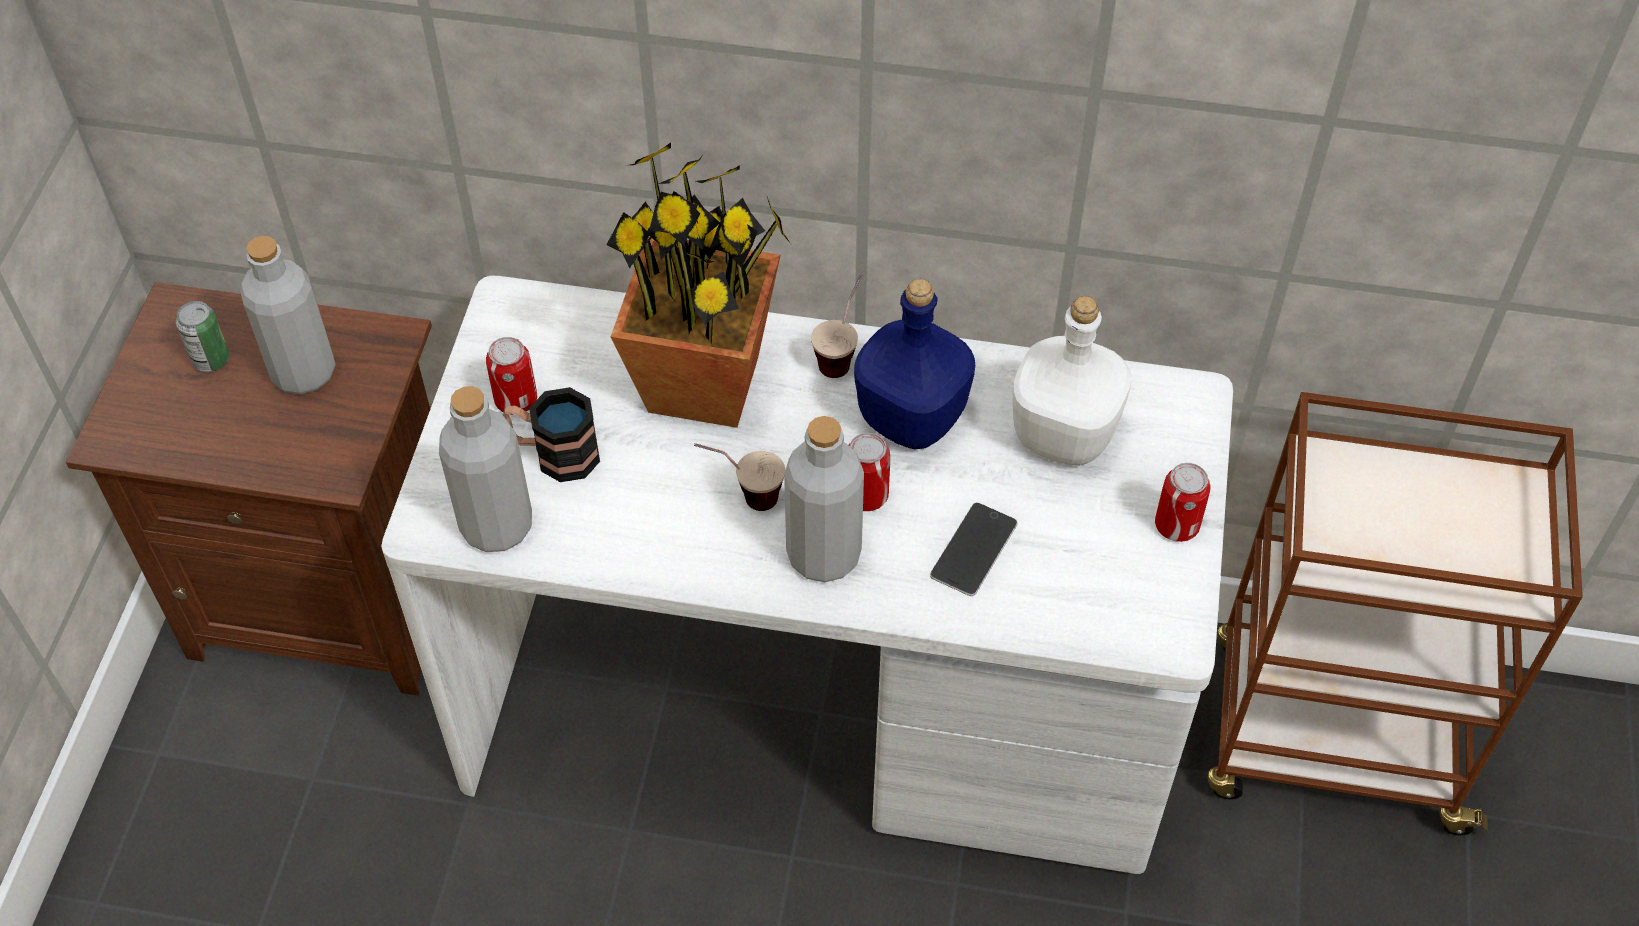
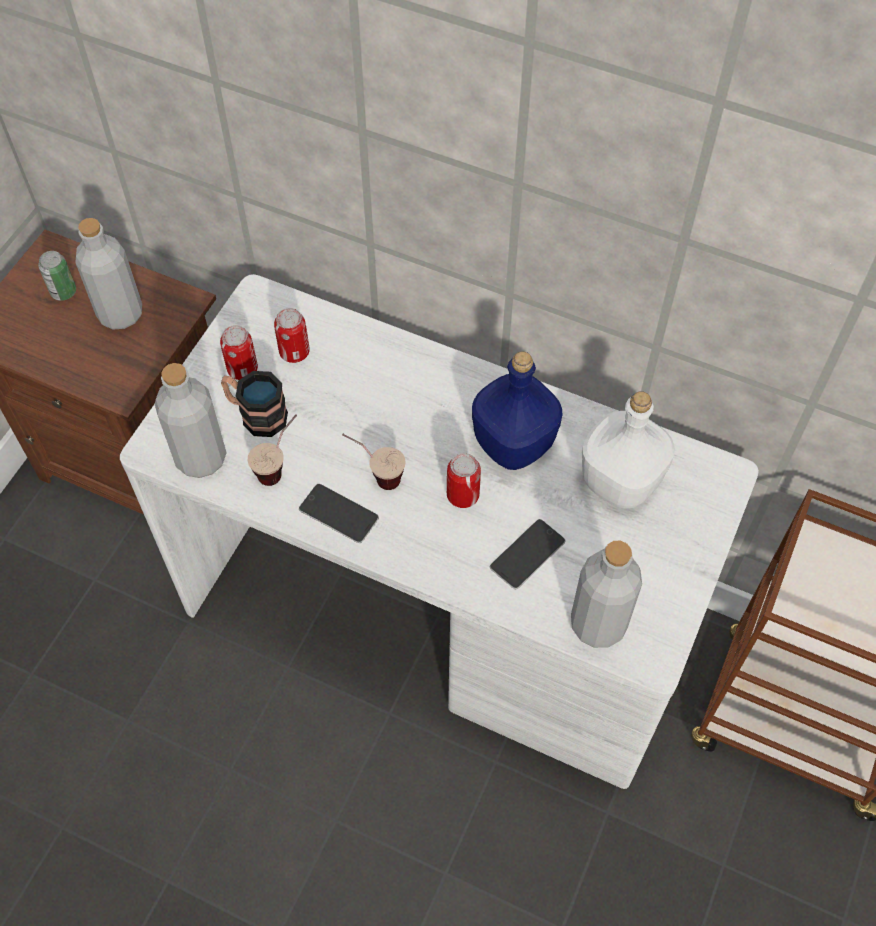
camera: 15 degrees right, 5 degrees up
potted plant [607,143,790,428] -> none
grey bottle [784,416,864,582] -> grey bottle moved to [571,541,642,648]
cup [811,274,863,378] -> cup moved to [248,414,297,486]
can [1155,463,1211,542] -> can moved to [274,308,310,363]
none -> phone [299,484,379,543]

